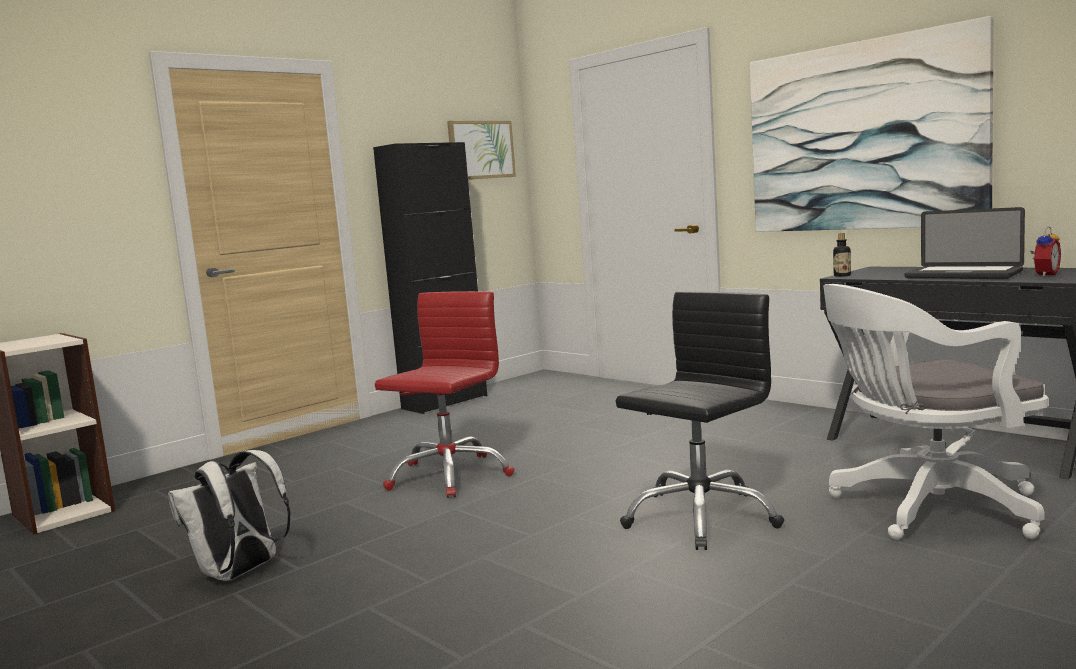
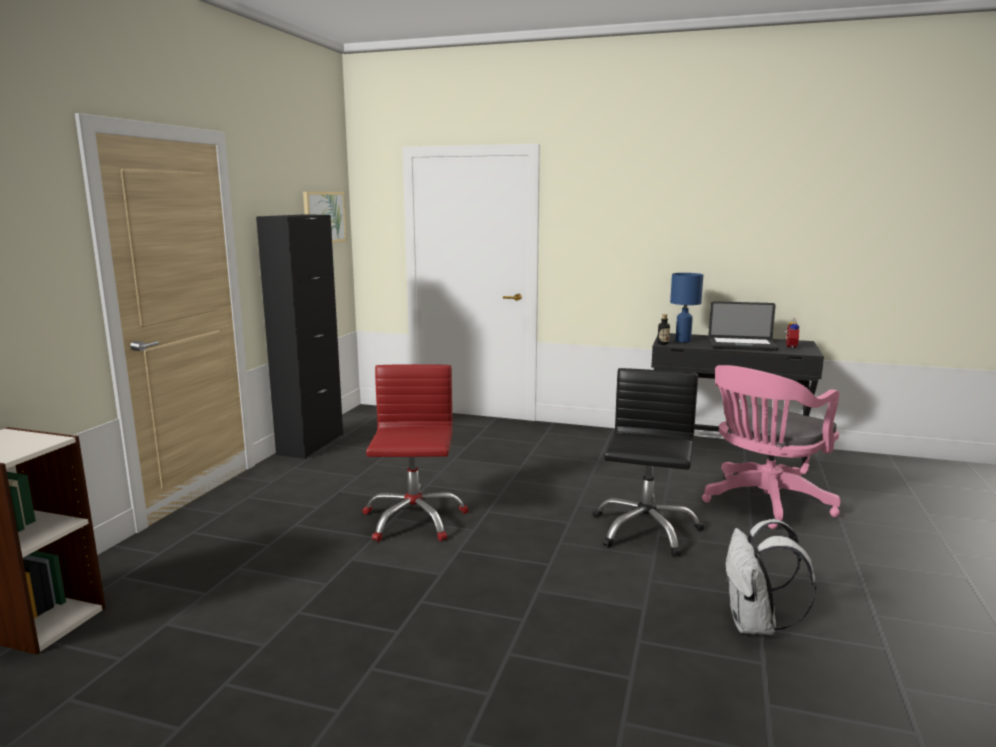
camera: 30 degrees left, 5 degrees up
white backpack [168,450,291,581] -> white backpack moved to [726,519,816,635]
picture [750,16,994,232] -> none
white office chair [823,284,1048,540] -> pink office chair [702,365,841,529]
none -> blue table lamp [670,273,703,342]

